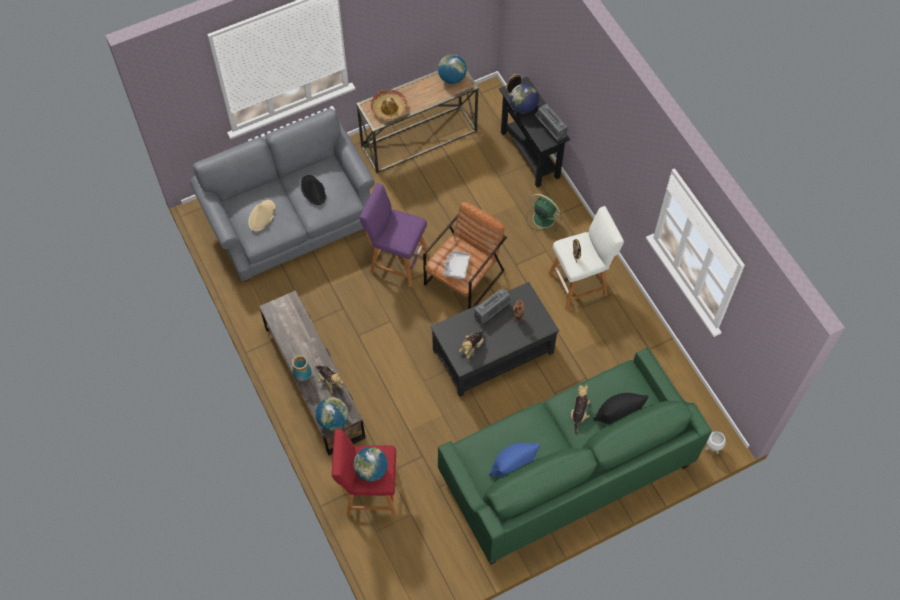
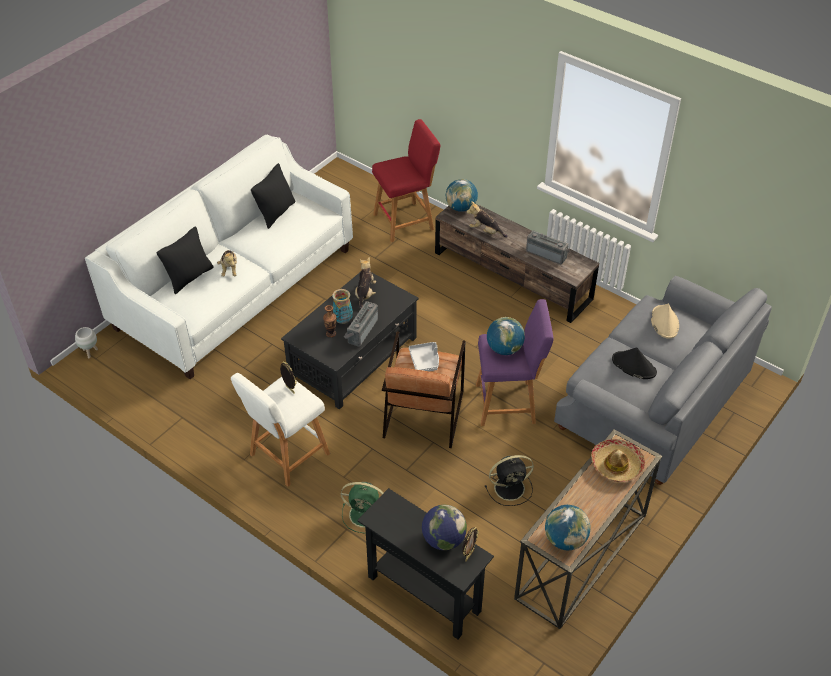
camera: 155 degrees right, 15 degrees down
vase [292,355,311,381] -> vase moved to [332,289,353,324]
globe [354,447,388,481] -> globe moved to [487,317,525,355]
green sofa [438,347,712,565] -> white sofa [85,135,353,379]
blue pillow [489,443,540,477] -> black pillow [251,163,296,229]
radio [535,104,568,141] -> radio moved to [526,230,570,265]
none -> black fan [485,455,534,506]

